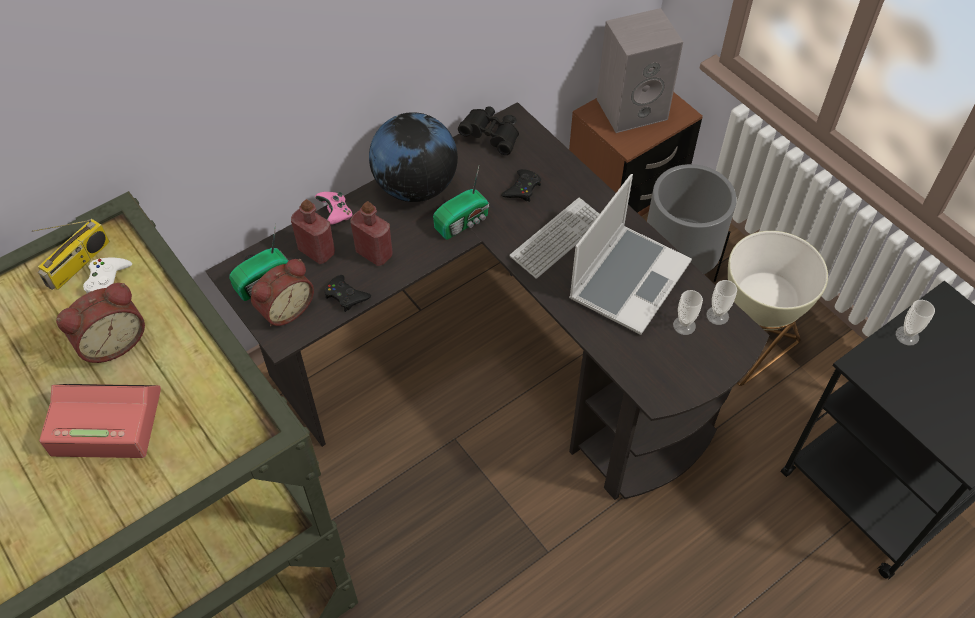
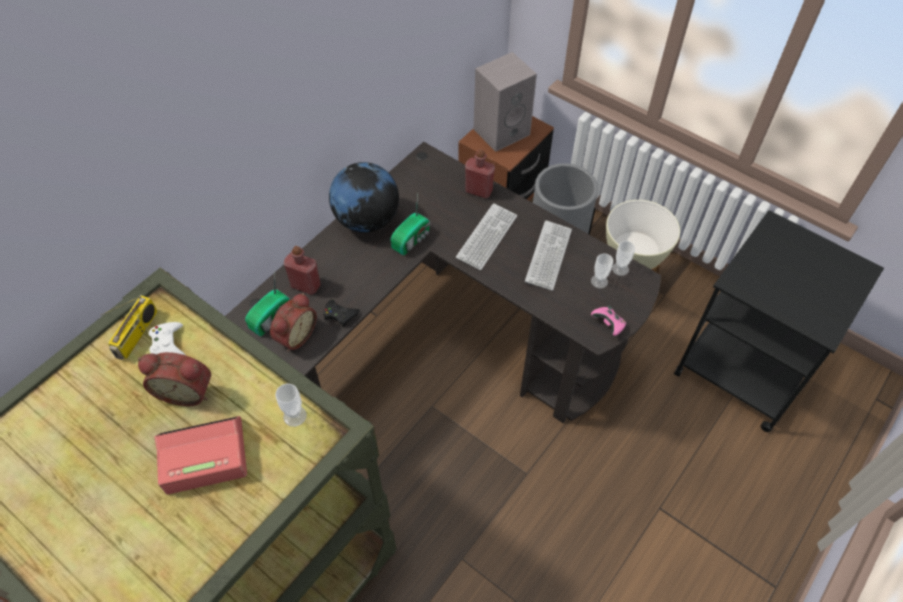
camera: 15 degrees left, 0 degrees up
alarm clock [56,283,145,363] -> alarm clock turned 60 degrees clockwise [138,352,211,406]
pink game controller [315,192,352,225] -> pink game controller moved to [591,306,626,336]
red bottle [350,201,393,266] -> red bottle moved to [465,149,495,198]
black binoculars [458,106,519,155] -> none
black game controller [501,169,541,202] -> none
laptop [569,174,692,335] -> keyboard [525,220,572,291]
cup [896,300,935,346] -> cup moved to [275,384,307,427]

